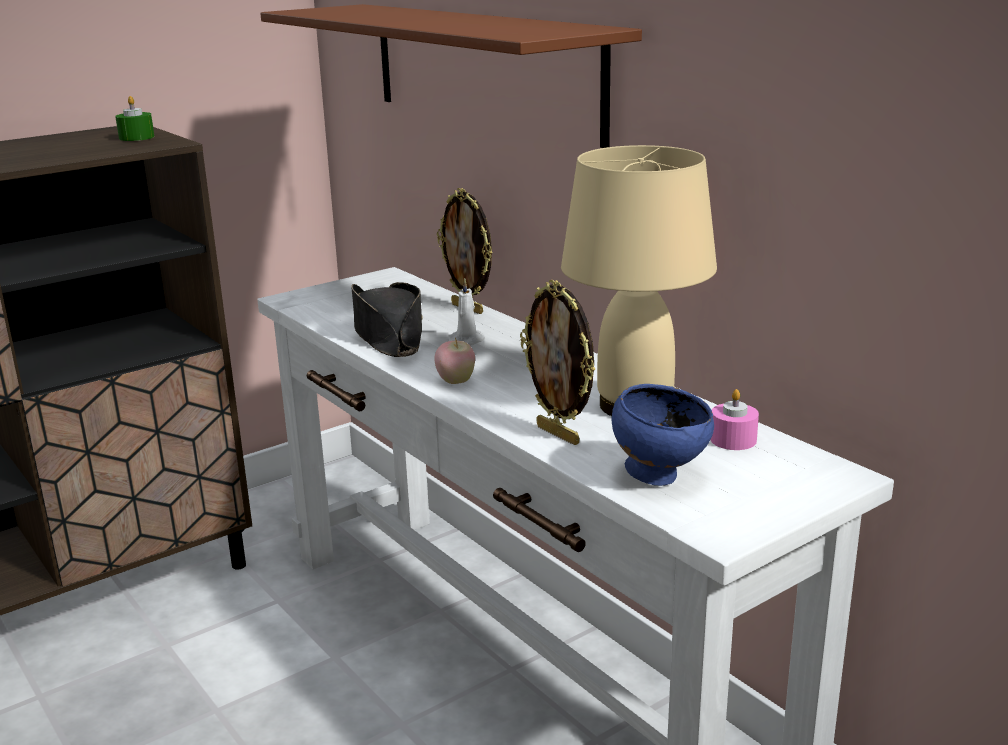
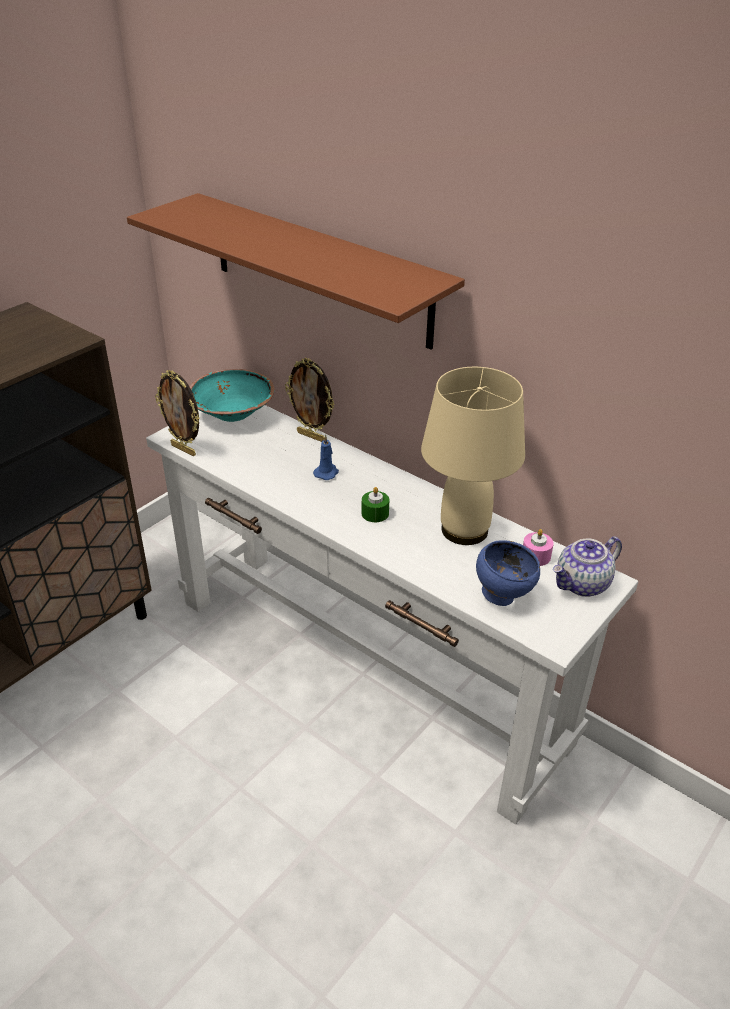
camera: 15 degrees left, 15 degrees up
green candle [115,96,154,141] -> green candle moved to [361,487,389,522]
black hat [351,282,423,357] -> none
apple [434,337,475,384] -> none
white candle [448,278,485,345] -> blue candle [313,435,339,480]
picture frame [520,280,595,445] -> picture frame moved to [155,370,200,456]
none -> turquoise bowl [190,369,274,422]
none -> teapot [553,536,622,597]

